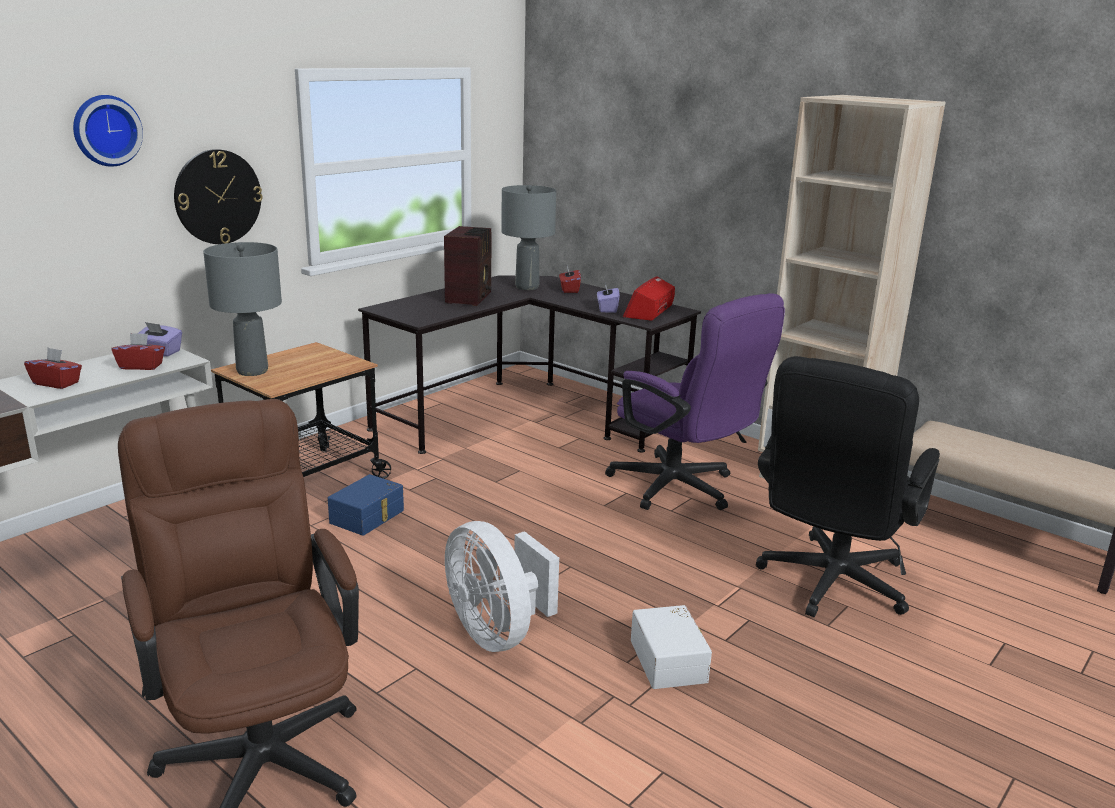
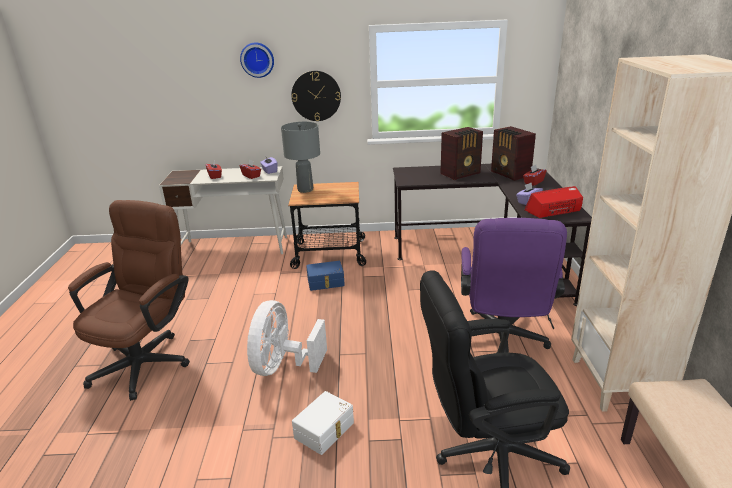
camera: 50 degrees right, 5 degrees up
grey table lamp [501,185,556,290] -> radio [491,126,536,181]

